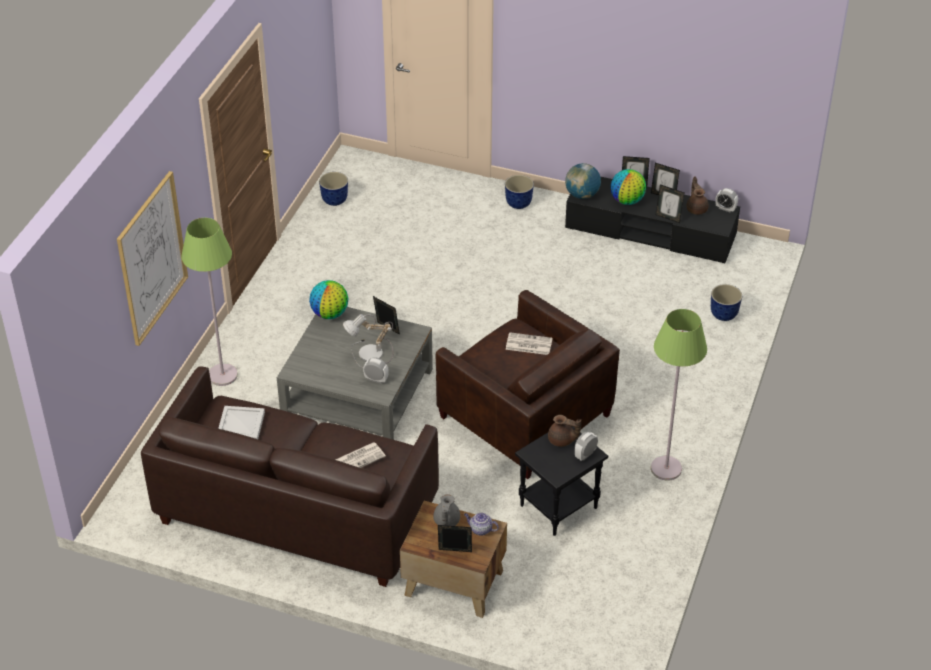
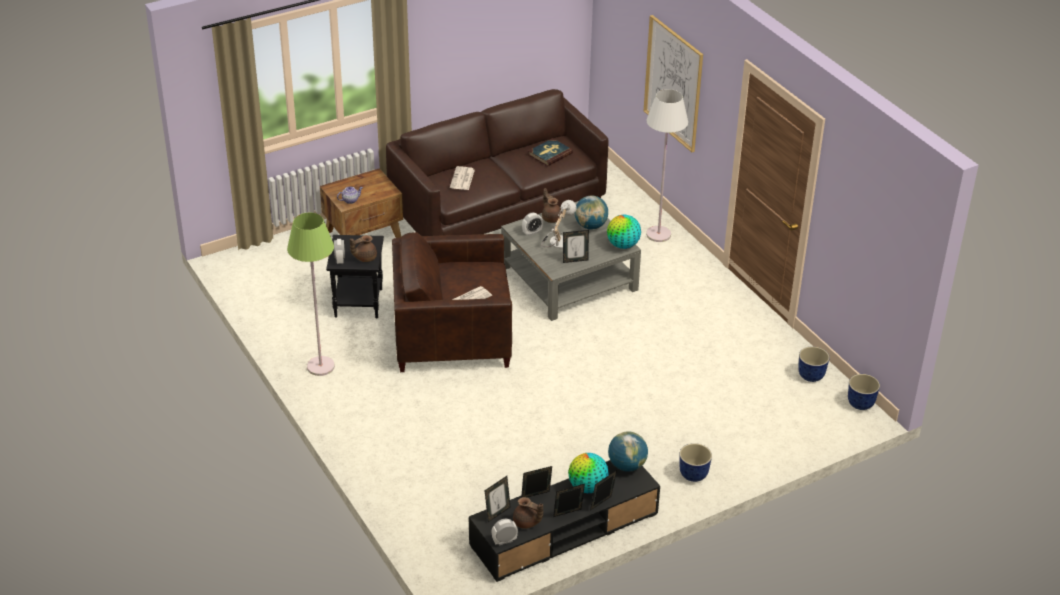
camera: 130 degrees right, 5 degrees down
green floor lamp [182,218,238,386] -> white floor lamp [646,89,688,242]
white tray [218,406,265,439] -> book [528,138,573,166]
grey teapot [433,494,460,526] -> none
picture frame [438,525,472,552] -> picture frame moved to [484,476,510,522]
planter [711,284,742,321] -> planter moved to [848,374,880,410]
none -> brown teapot [542,188,562,223]
none -> globe [575,196,608,229]

